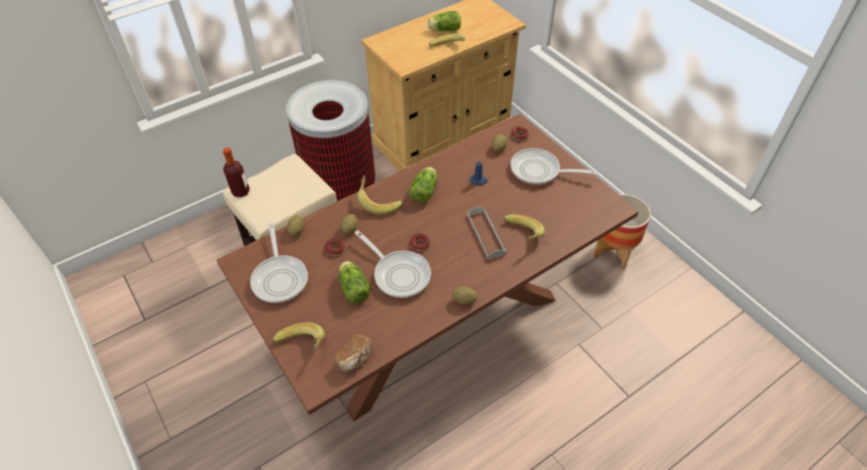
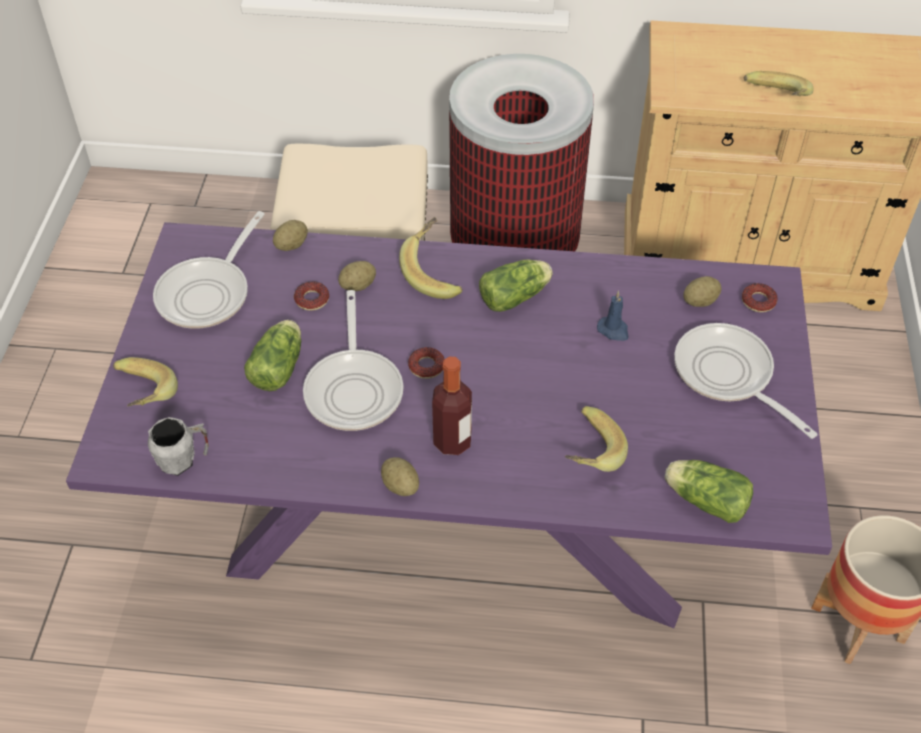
camera: 40 degrees right, 0 degrees up
brown dining table [217,114,639,421] -> purple dining table [66,222,832,628]
bottle [223,148,250,198] -> bottle moved to [432,357,472,455]
bread [334,335,373,373] -> grey mug [148,417,209,476]
lettuce [427,11,461,31] -> lettuce moved to [664,460,753,523]
grey tray [467,207,506,259] -> none

